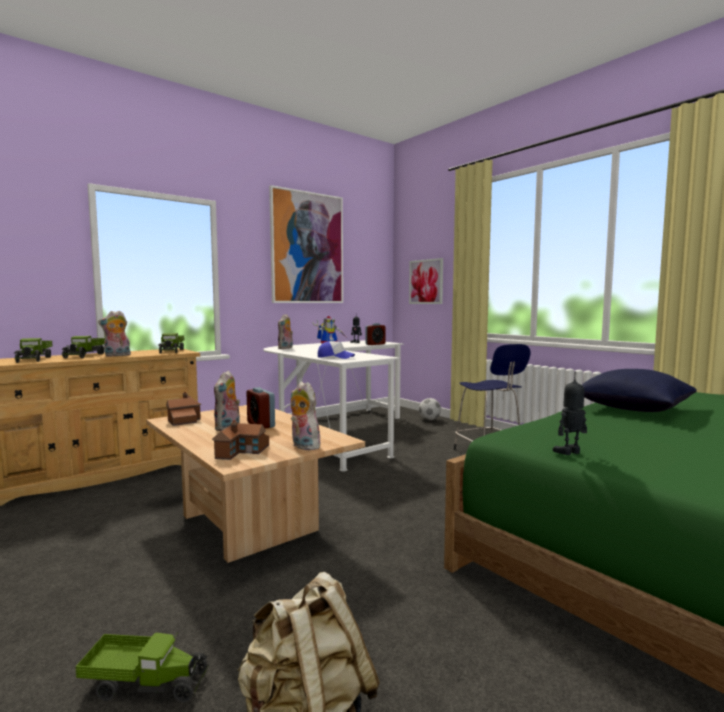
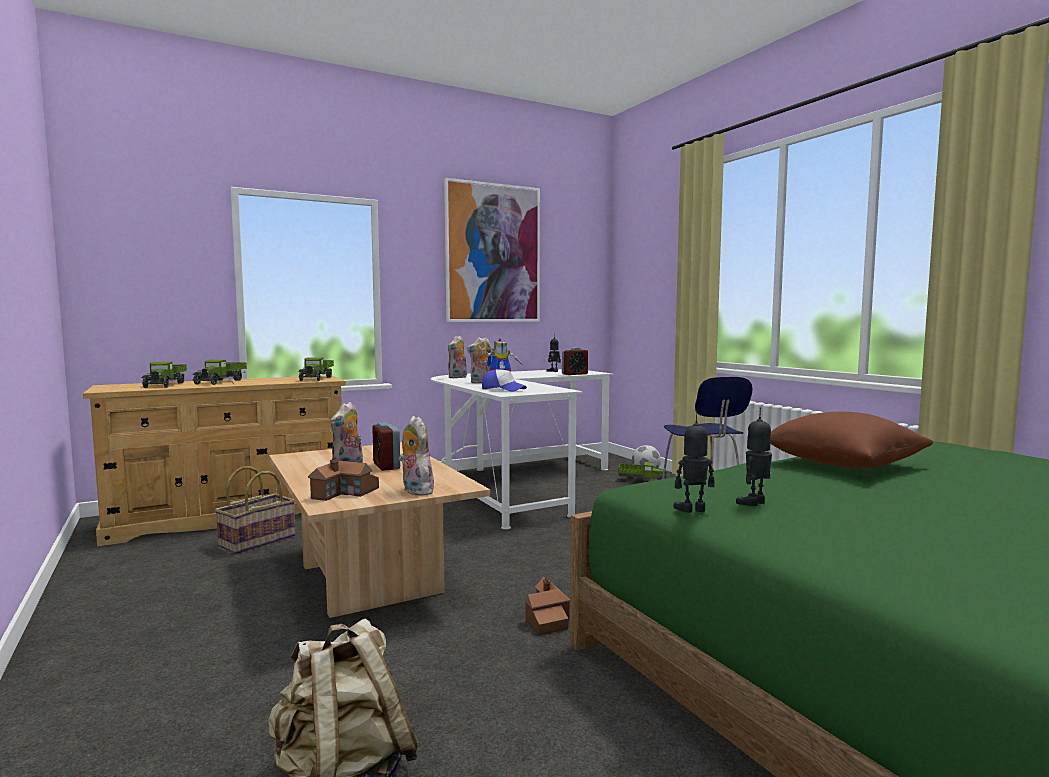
camera: 10 degrees right, 0 degrees up
toy truck [75,632,209,702] -> toy truck moved to [618,462,668,483]
plush toy [98,311,131,357] -> plush toy moved to [467,337,492,384]
toy house [166,392,201,426] -> toy house moved to [524,577,570,636]
picture [409,258,443,304] -> none
blue pillow [582,369,697,412] -> brown pillow [770,412,933,469]
none -> basket [215,466,296,554]
none -> toy robot [736,407,772,506]

